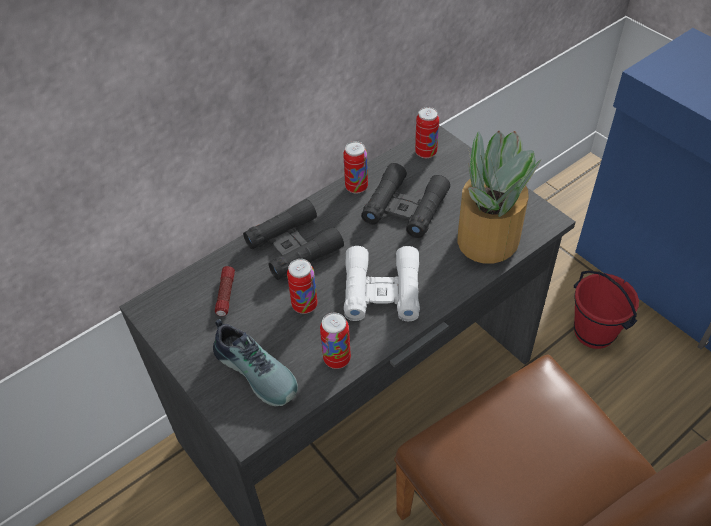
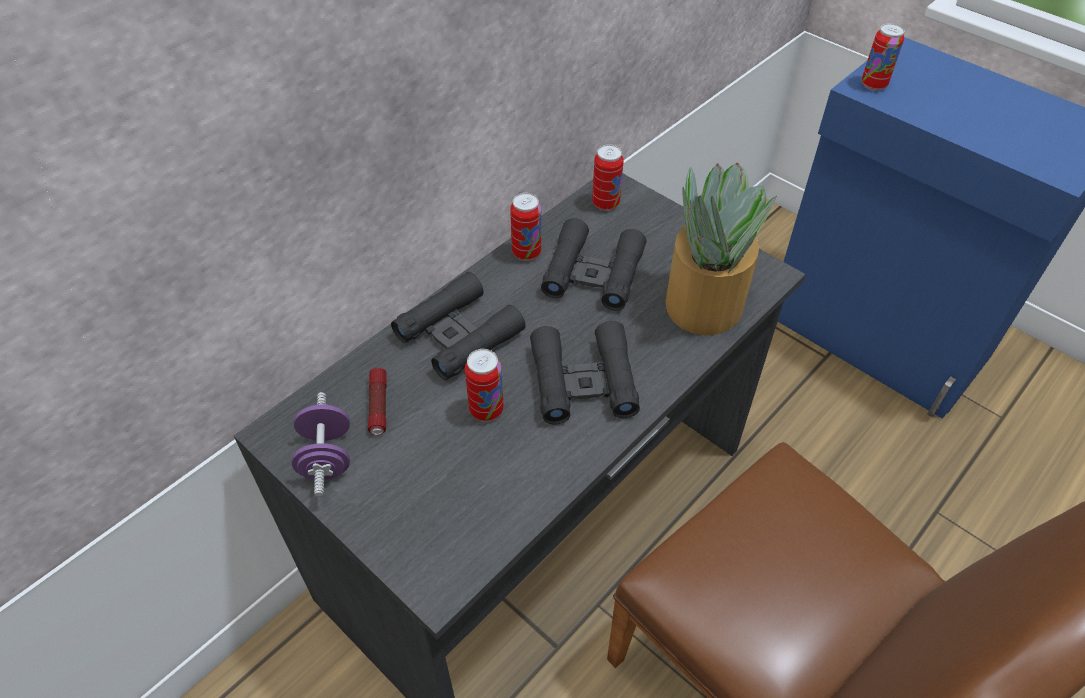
camera: 10 degrees left, 0 degrees up
shoe [213,319,298,407] -> none
can [320,313,351,369] -> can moved to [862,23,905,91]
white binoculars [344,246,420,321] -> black binoculars [530,321,640,424]
red bucket [574,270,639,349] -> none
none -> purple dumbbell [291,392,350,497]

